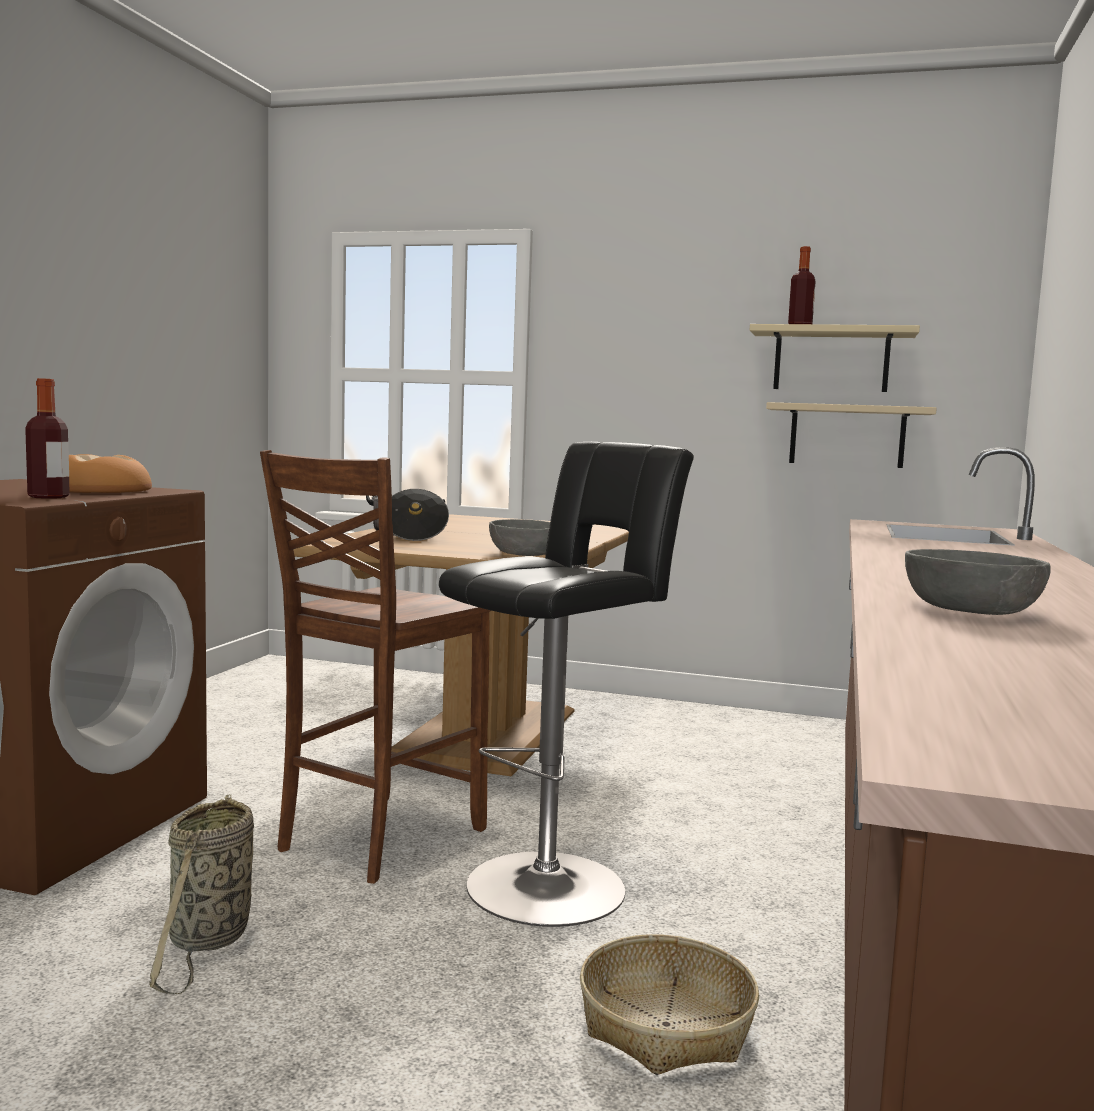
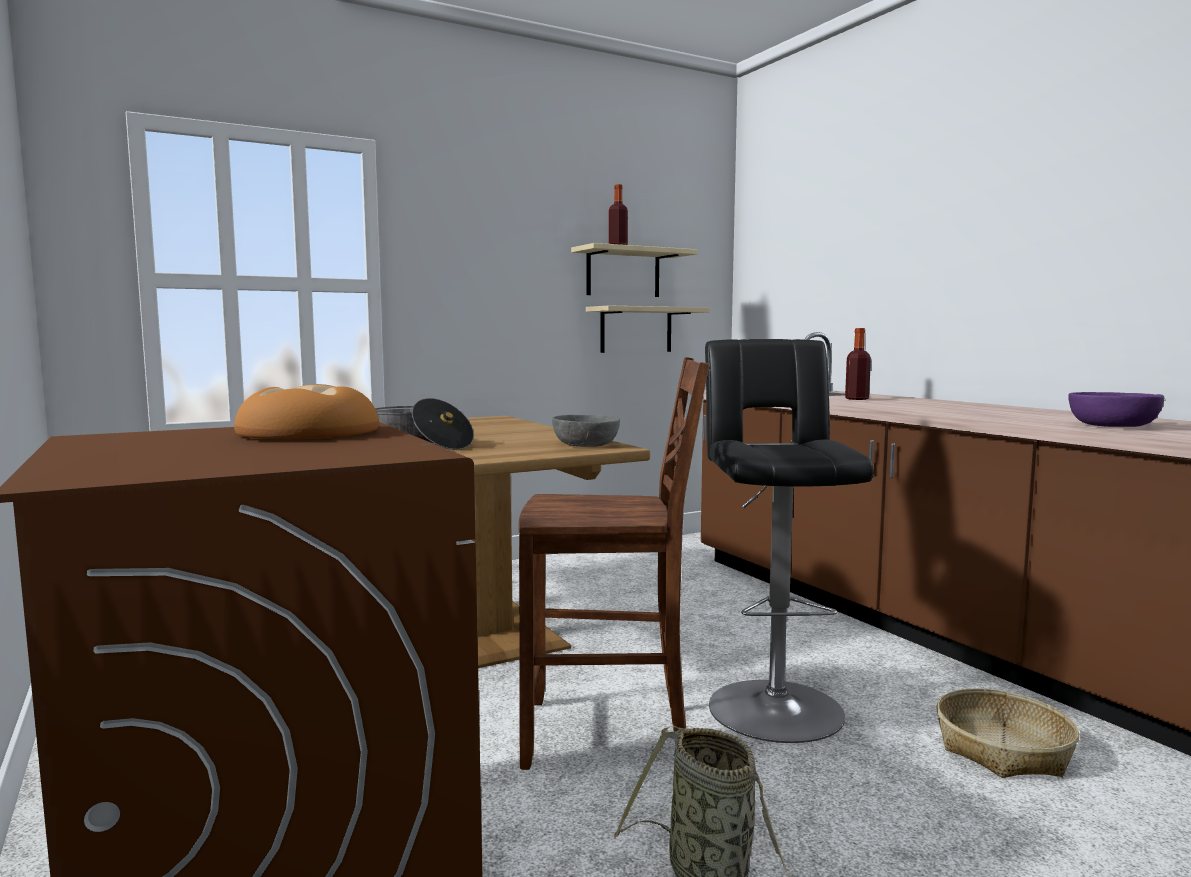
camera: 45 degrees left, 0 degrees up
bottle [25,378,70,499] -> bottle moved to [845,328,871,400]
brown chair [260,450,491,884] -> brown chair turned 75 degrees counterclockwise [519,357,709,770]
grey bowl [905,549,1051,615] -> purple bowl [1068,392,1164,427]

